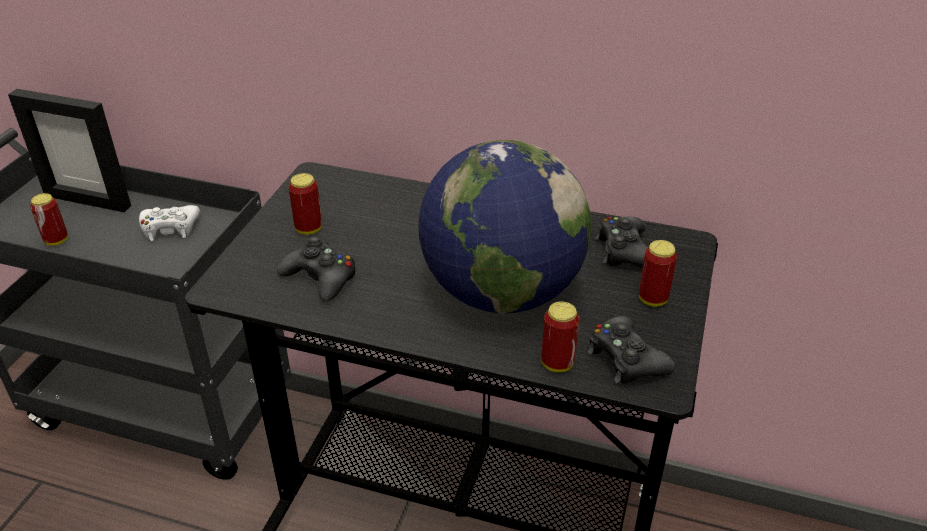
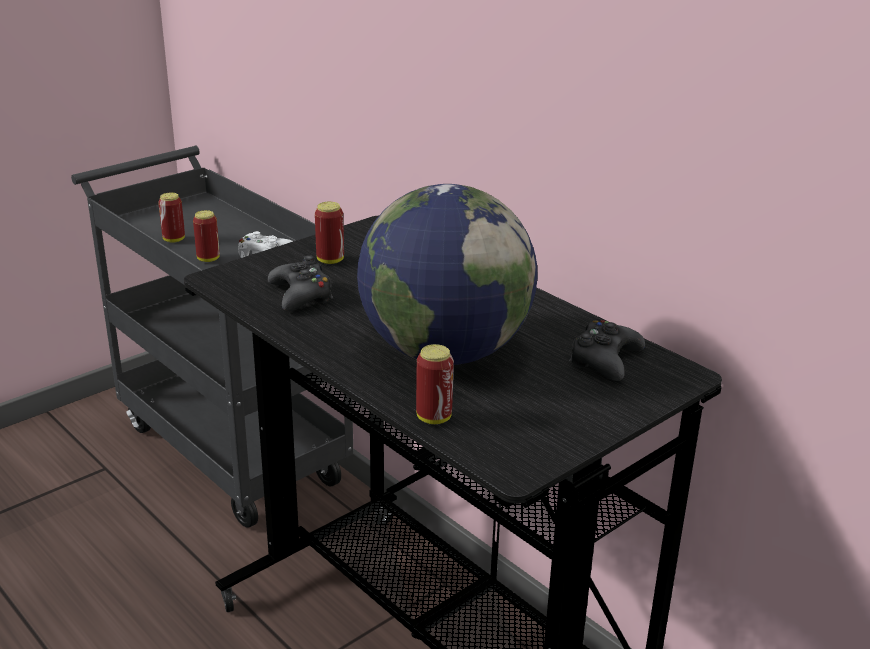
camera: 30 degrees right, 10 degrees down
picture frame [8,89,131,212] -> none
black game controller [588,316,675,384] -> none
can [639,240,677,306] -> can moved to [193,210,220,262]

